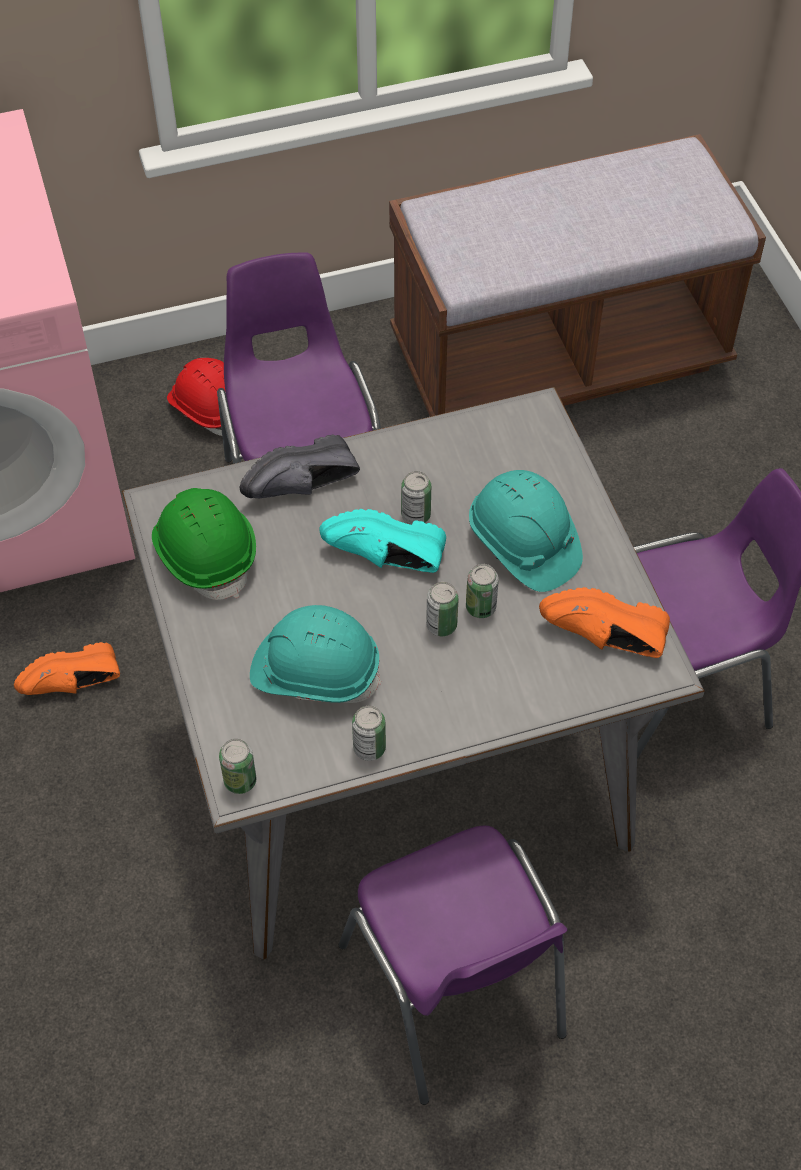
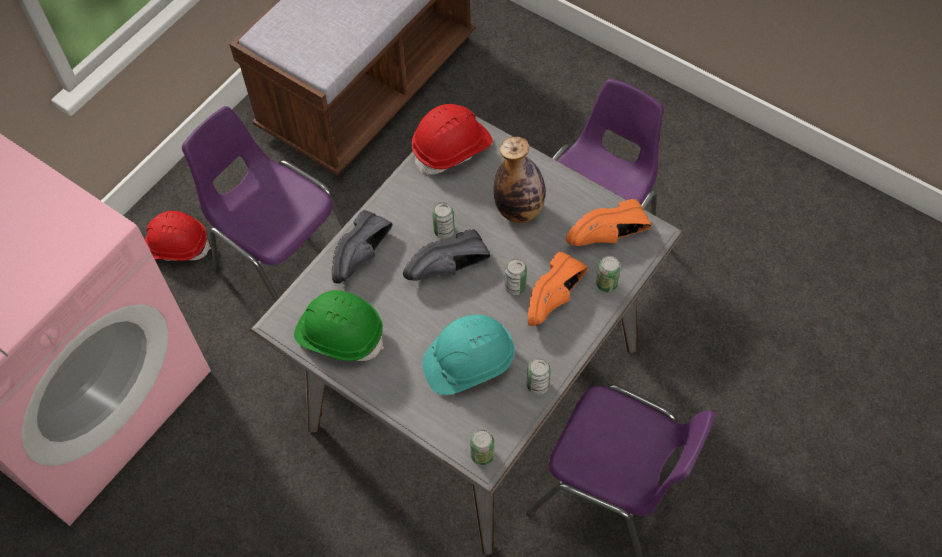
camera: 35 degrees left, 5 degrees up
orange shoe [14,642,120,695] -> orange shoe moved to [528,252,588,326]
turquoise shoe [319,509,446,573] -> black shoe [403,229,490,281]
can [466,564,499,618] -> can moved to [596,256,621,292]
turquoise hard hat [469,470,583,592] -> bottle [494,137,545,223]
none -> red hard hat [412,104,493,174]

